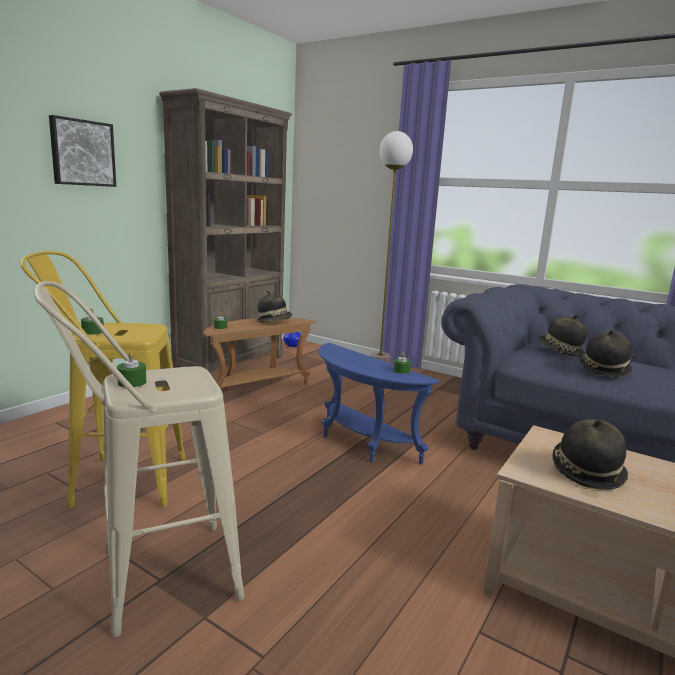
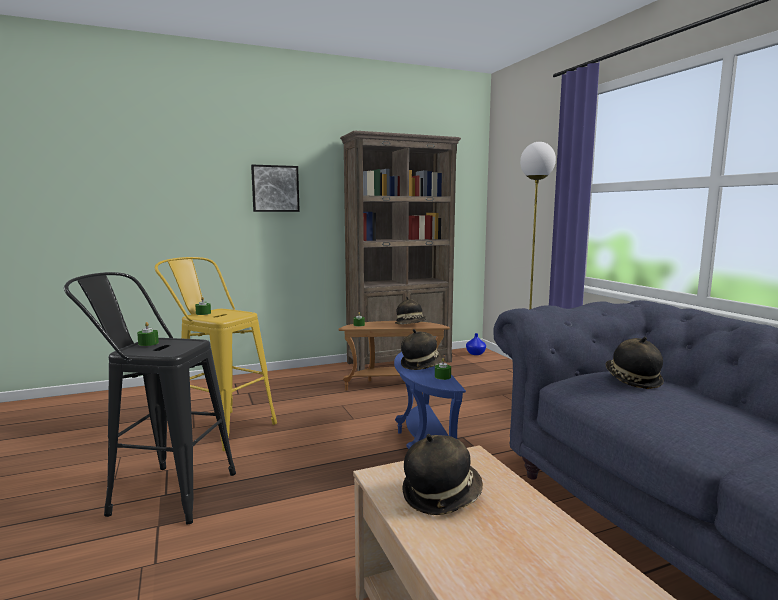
camera: 35 degrees right, 5 degrees down
beige stool [34,281,245,637] -> black stool [64,272,236,524]
hat [580,330,633,377] -> hat moved to [401,329,445,370]

